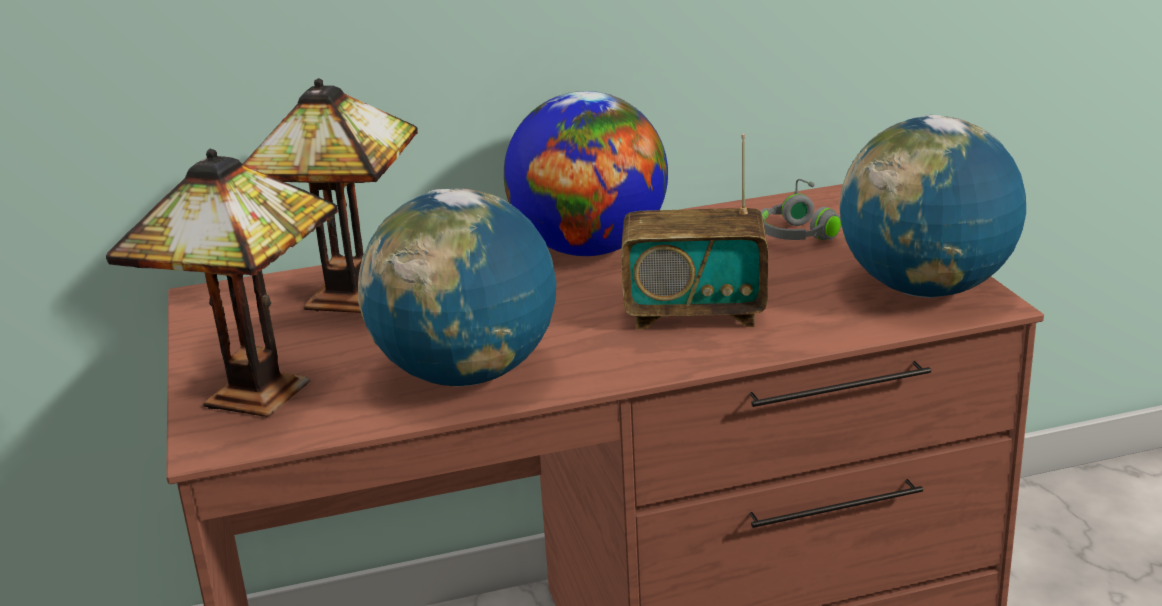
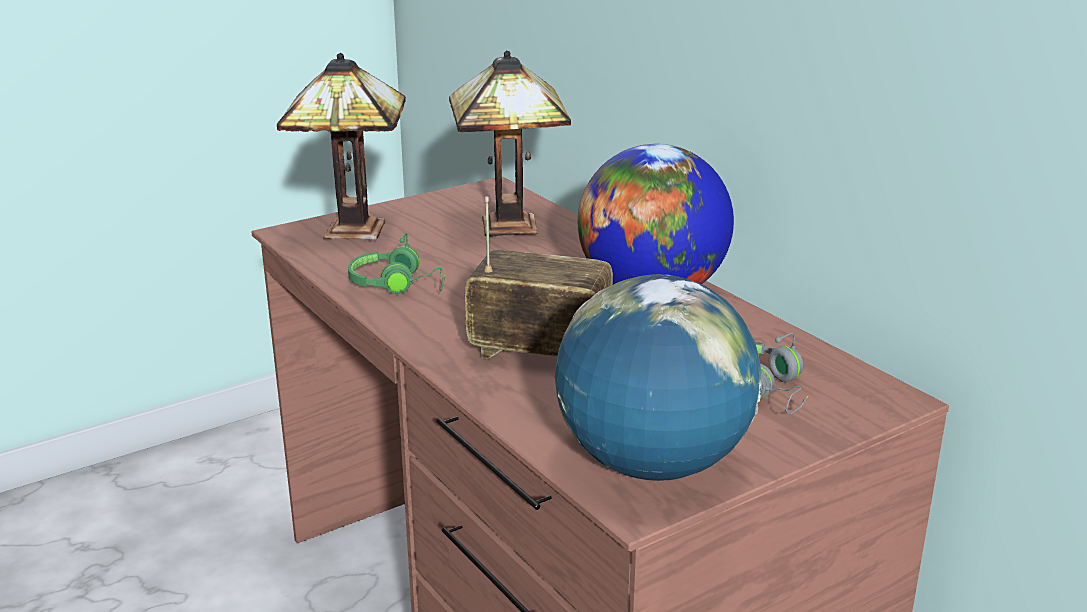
camera: 70 degrees right, 0 degrees up
globe [358,188,556,387] -> green headphones [348,233,445,294]
radio [621,134,768,329] -> radio turned 120 degrees clockwise [465,197,613,359]

